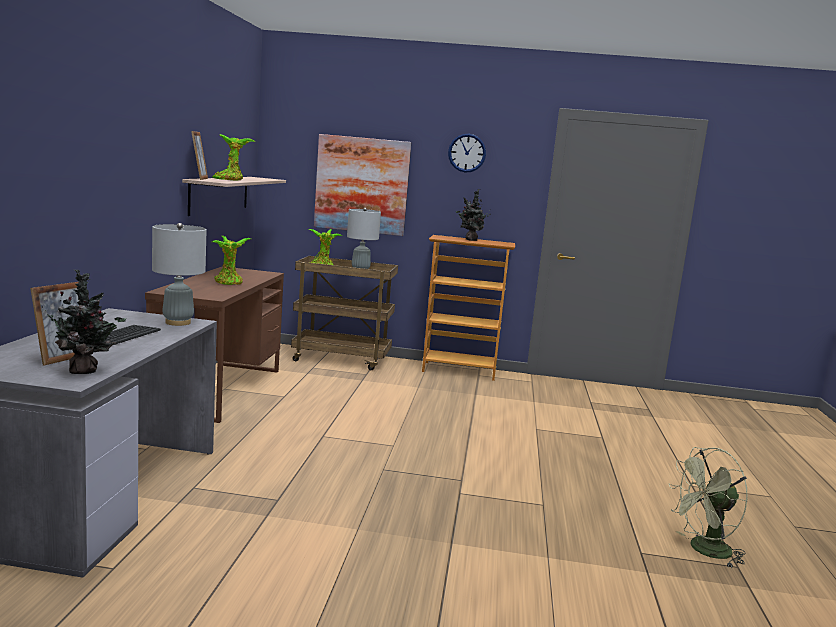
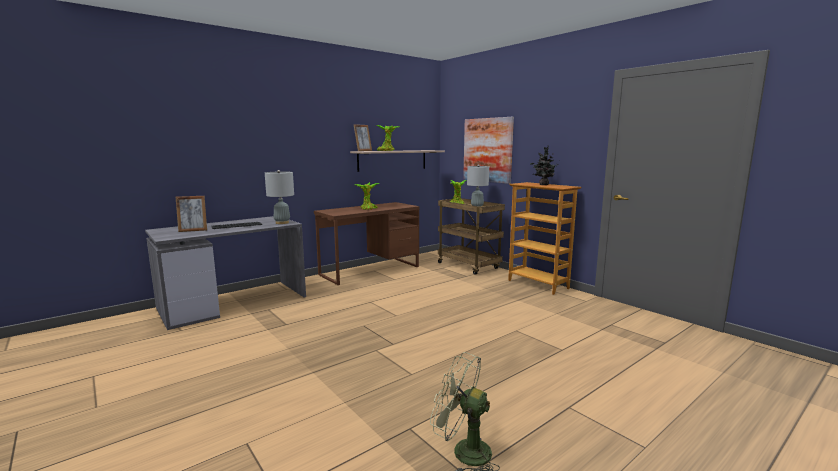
camera: 45 degrees right, 0 degrees up
potted plant [42,269,126,374] -> none
wall clock [448,134,486,172] -> none

